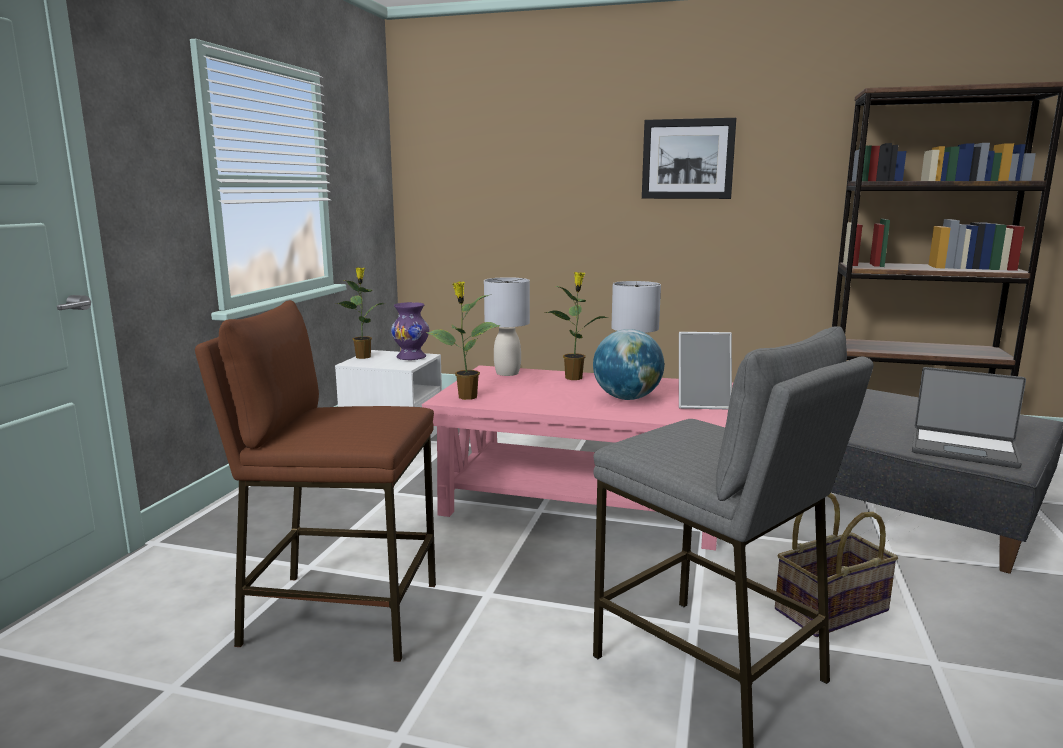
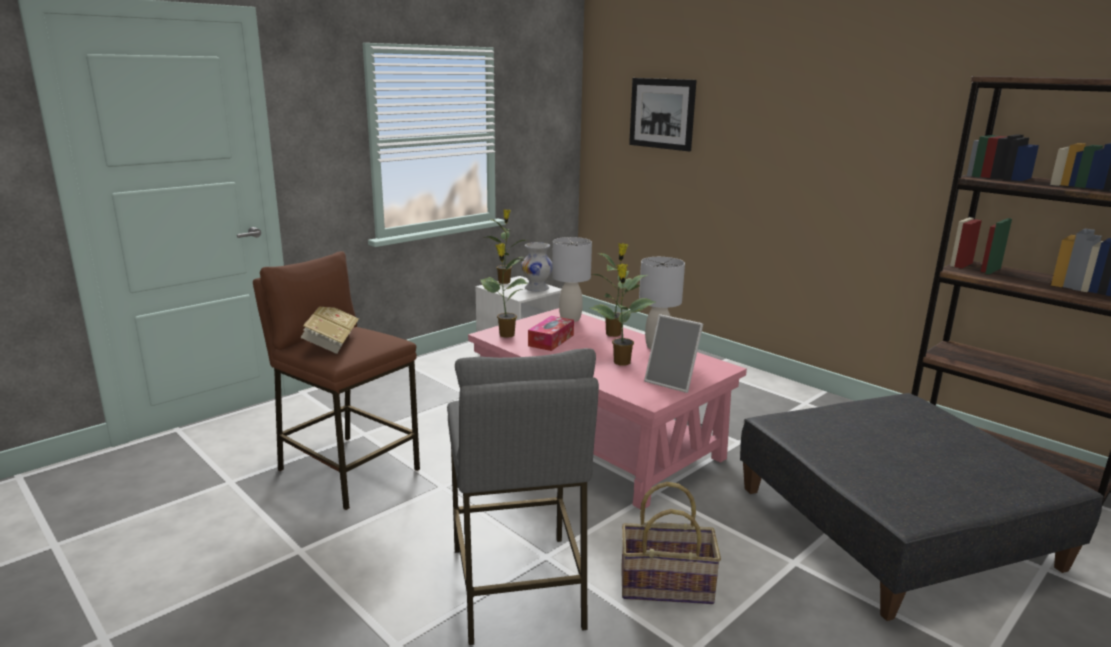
camera: 30 degrees right, 5 degrees up
purple vase [391,302,429,360] -> white vase [521,242,552,292]
globe [593,329,664,400] -> potted plant [590,264,655,366]
picture [642,118,736,199] -> picture moved to [629,78,697,151]
laptop [912,367,1026,469] -> none
none -> book [300,306,359,354]
none -> tissue box [528,316,574,351]

